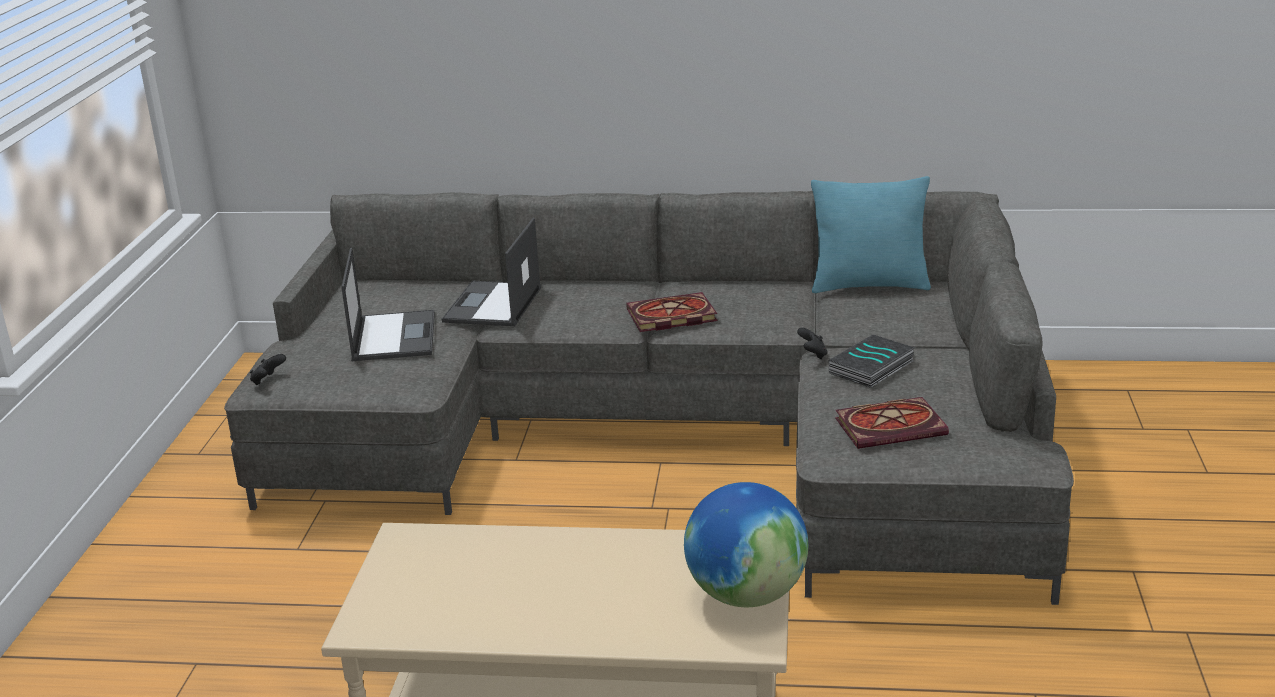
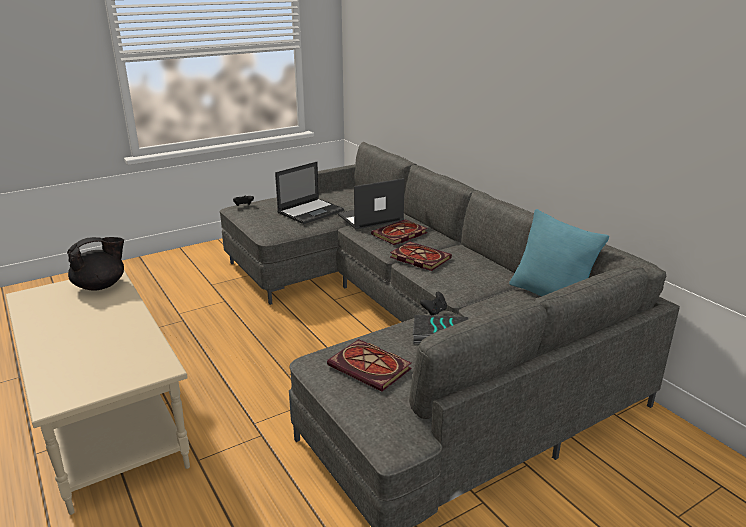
camera: 50 degrees right, 0 degrees up
globe [684,482,808,607] -> none
none -> black teapot [67,237,124,291]
none -> book [371,219,428,245]

